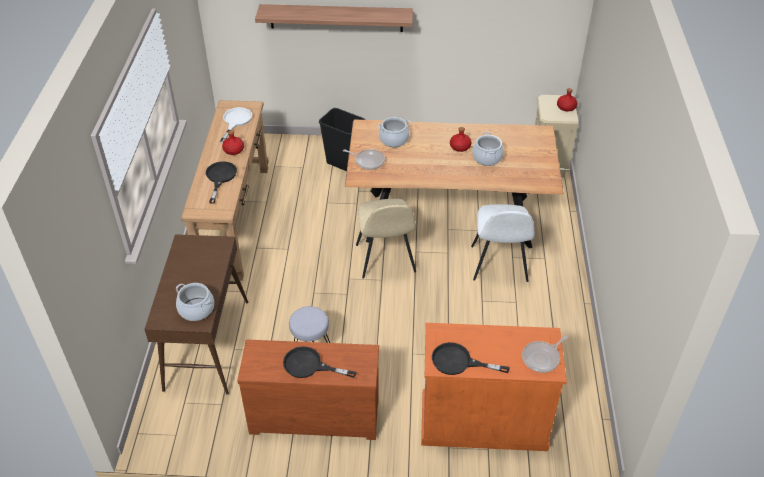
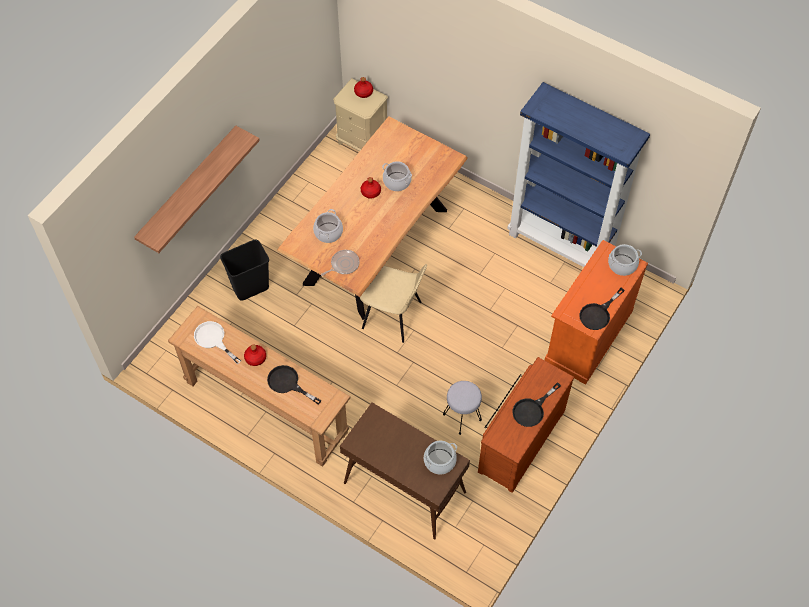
camera: 60 degrees left, 15 degrees up
white chair [471,204,535,282] -> none
frying pan [522,336,568,373] -> cooking pot [608,244,642,276]
none -> blue bookcase [507,82,650,267]

